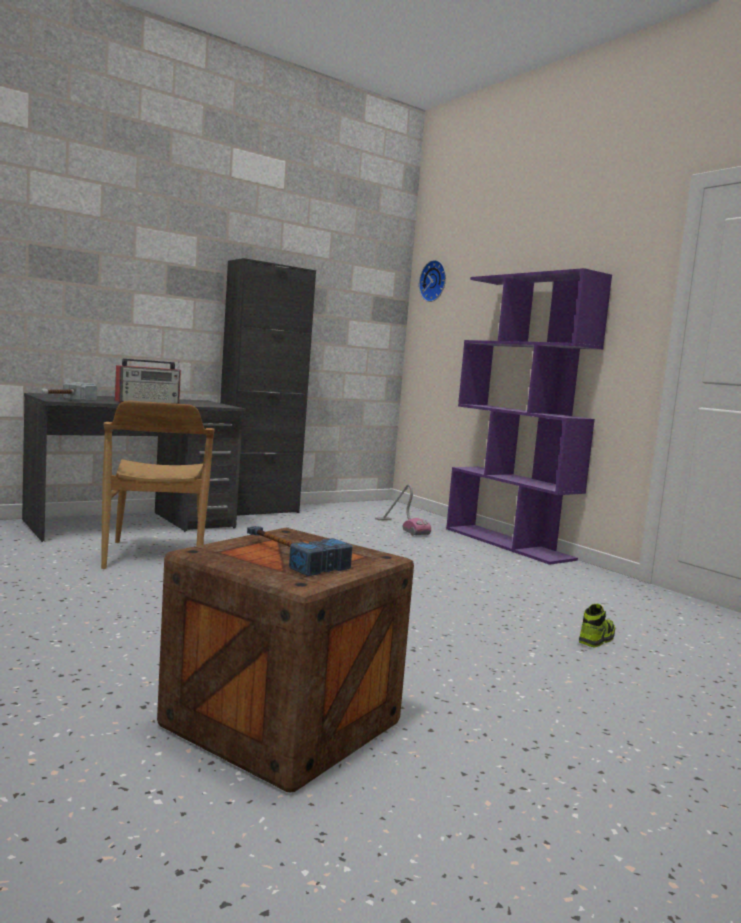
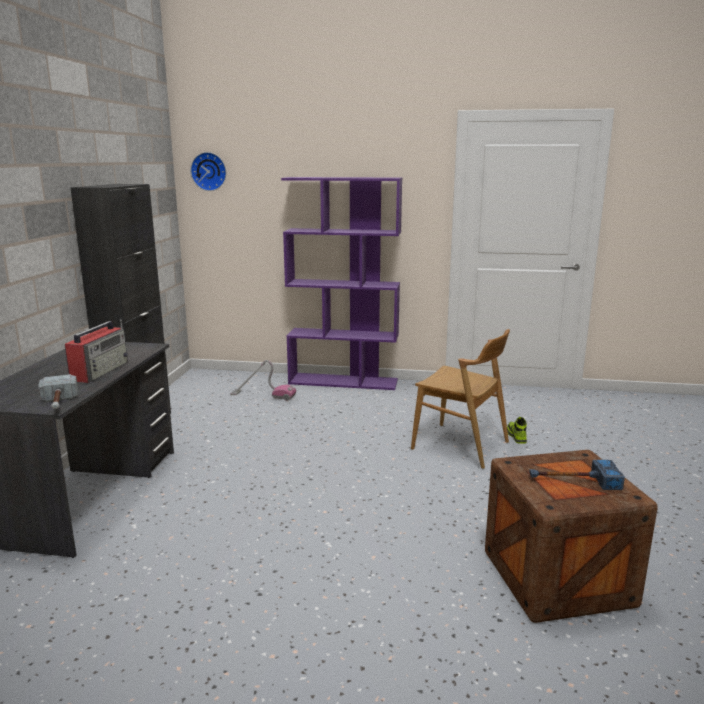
camera: 45 degrees left, 10 degrees up
brown chair [101,400,215,569] -> brown chair moved to [411,329,510,469]

